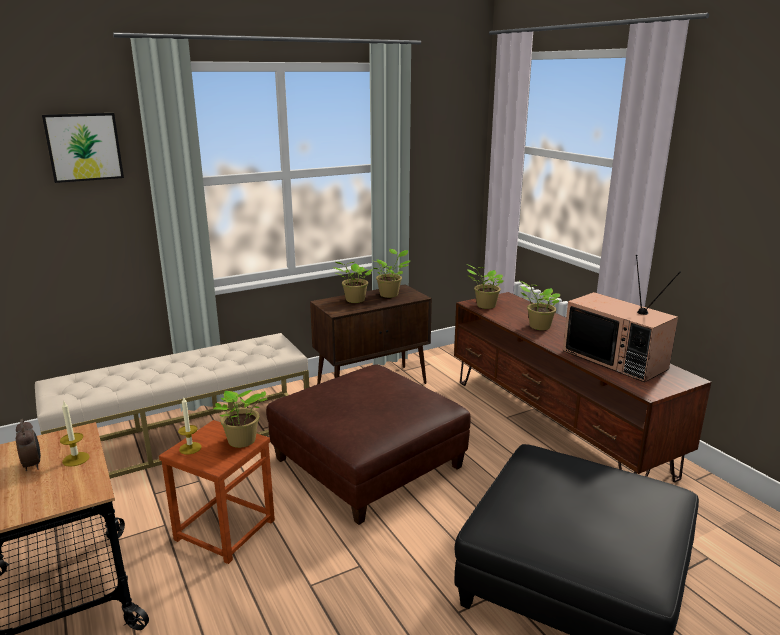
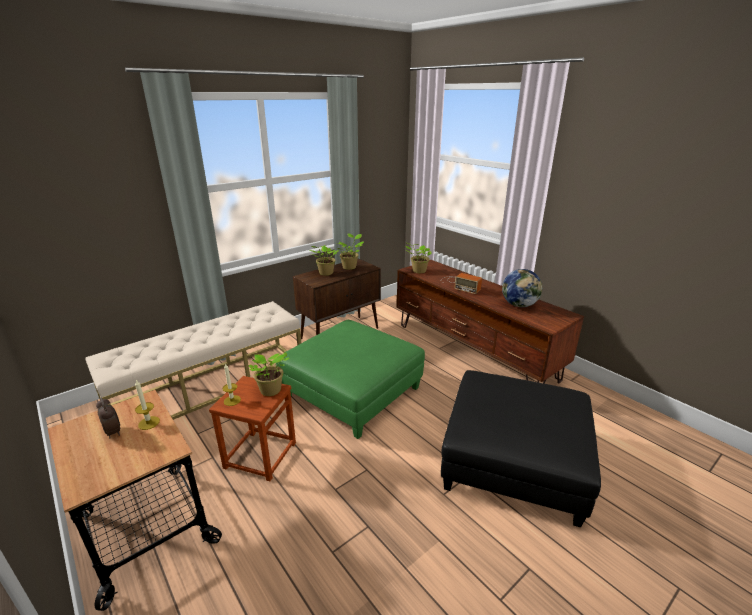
camera: 10 degrees left, 5 degrees up
picture [42,113,124,183] -> none
brown ottoman [266,365,471,525] -> green ottoman [276,320,425,439]
potted plant [518,280,560,330] -> radio [441,273,482,294]
television [563,255,681,382] -> globe [502,269,543,307]

